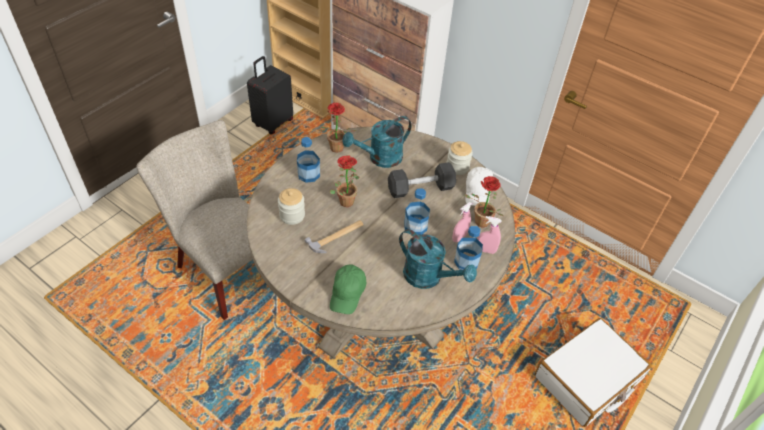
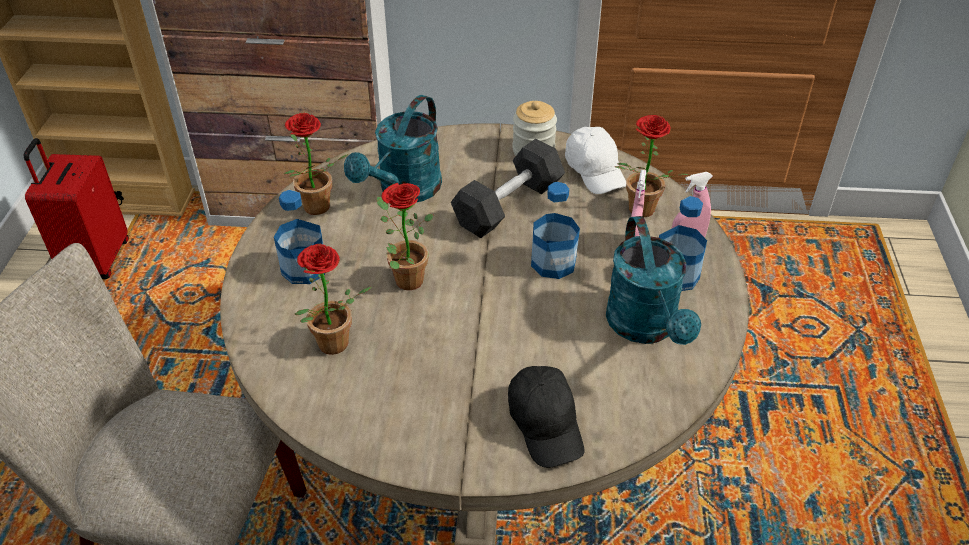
camera: 30 degrees left, 5 degrees down
black suitcase [247,56,293,135] -> red suitcase [24,138,129,279]
jar [278,188,305,225] -> potted plant [295,244,372,355]
hammer [305,220,364,253] -> none
green cap [330,264,366,314] -> black cap [508,366,585,468]
turquoise watering can [399,229,477,289] -> turquoise watering can turned 75 degrees clockwise [606,216,701,345]
white suitcase [535,318,652,427] -> none

